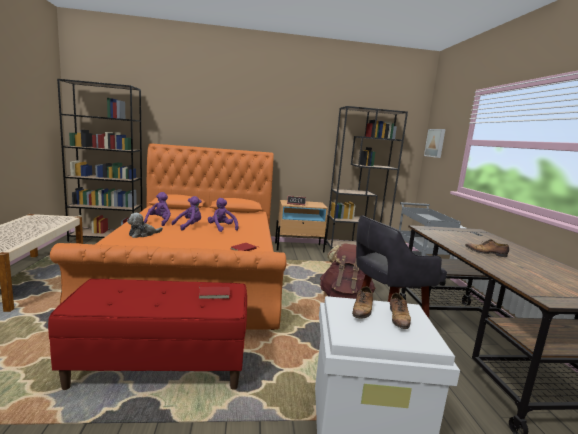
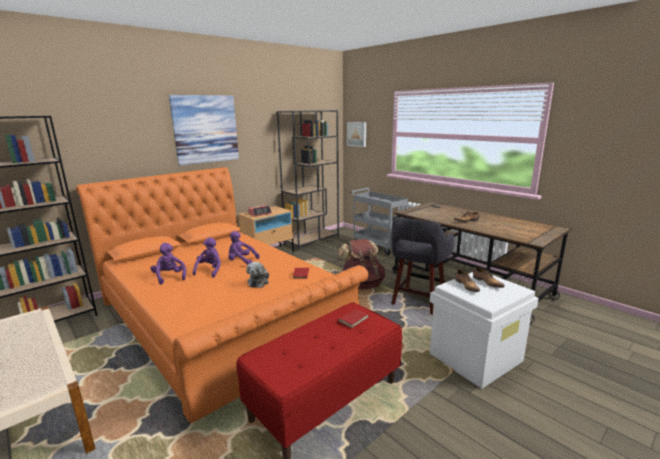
camera: 35 degrees left, 5 degrees up
plush toy [127,213,163,238] -> plush toy moved to [246,262,269,288]
none -> picture [169,95,239,166]

